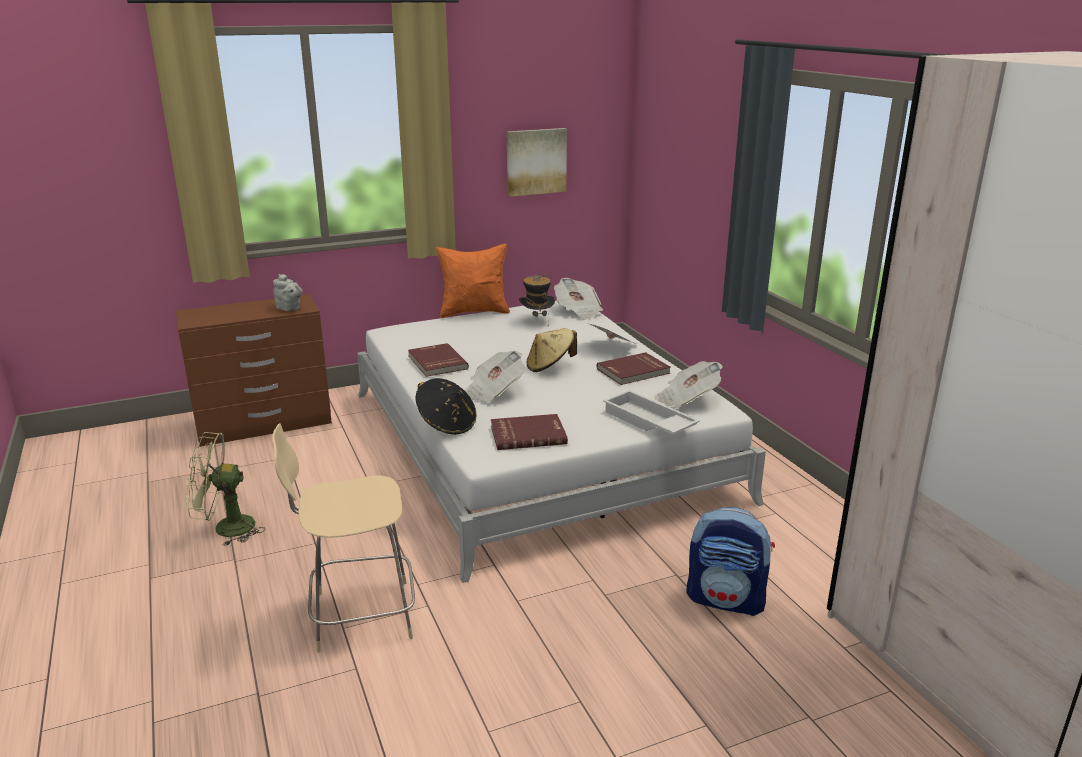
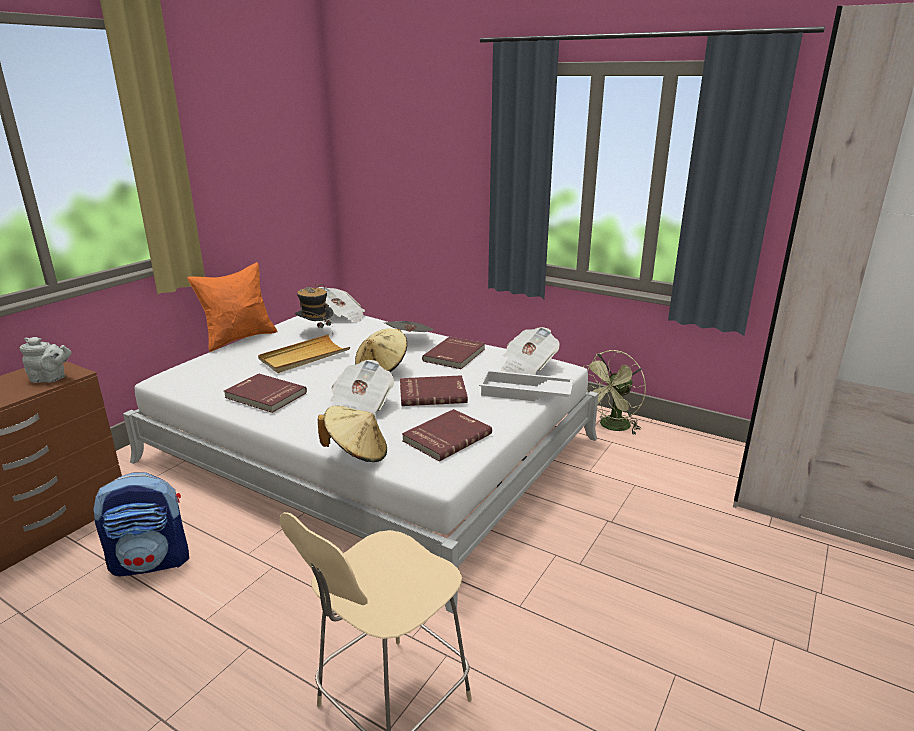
camera: 35 degrees left, 0 degrees up
green fan [186,432,266,546] -> green fan moved to [583,350,646,435]
black hat [415,378,477,435] -> beige hat [318,406,387,462]
picture [507,128,567,197] -> none
backpack [686,507,775,616] -> backpack moved to [93,472,189,576]
none -> beige tray [258,334,350,373]
none -> red book [400,375,468,406]

